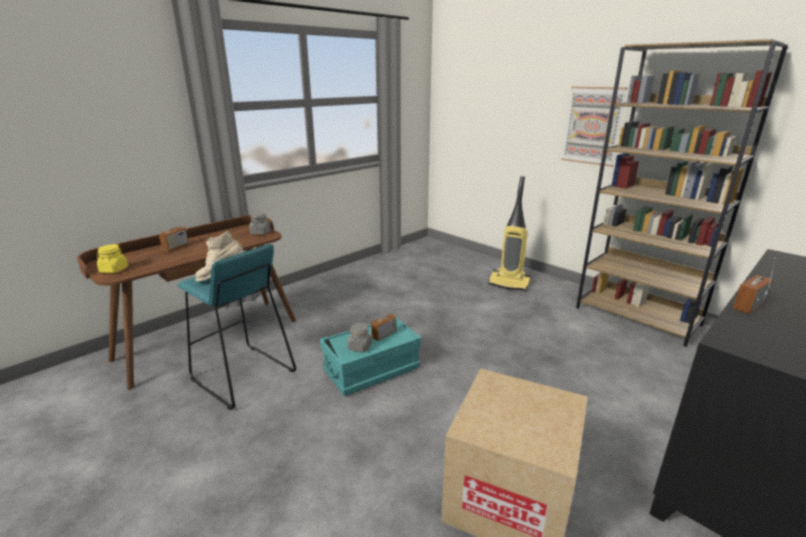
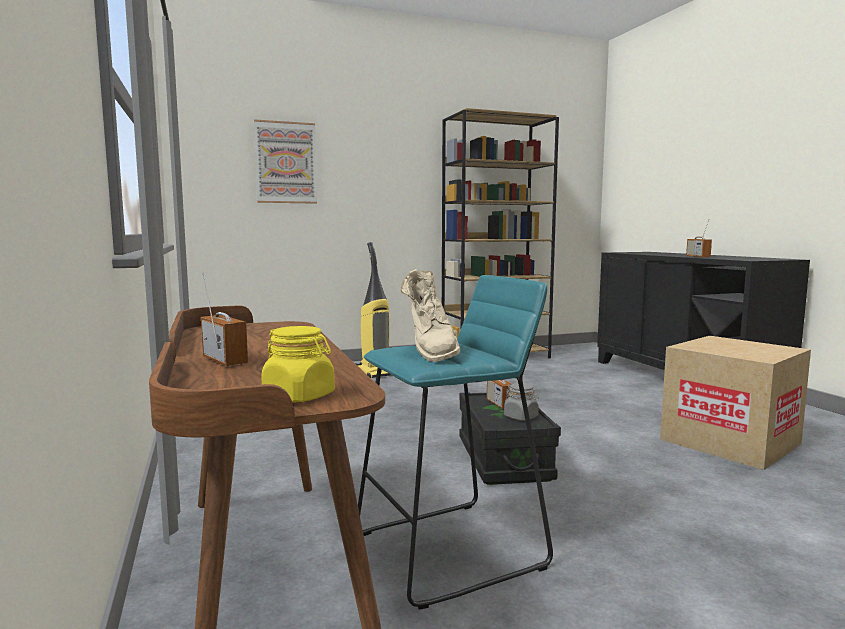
camera: 65 degrees left, 15 degrees down
grey jar [249,212,271,235] -> none
turquoise storage box [320,317,421,396] -> black storage box [459,393,561,485]
picture [561,87,628,167] -> picture moved to [254,119,317,204]

